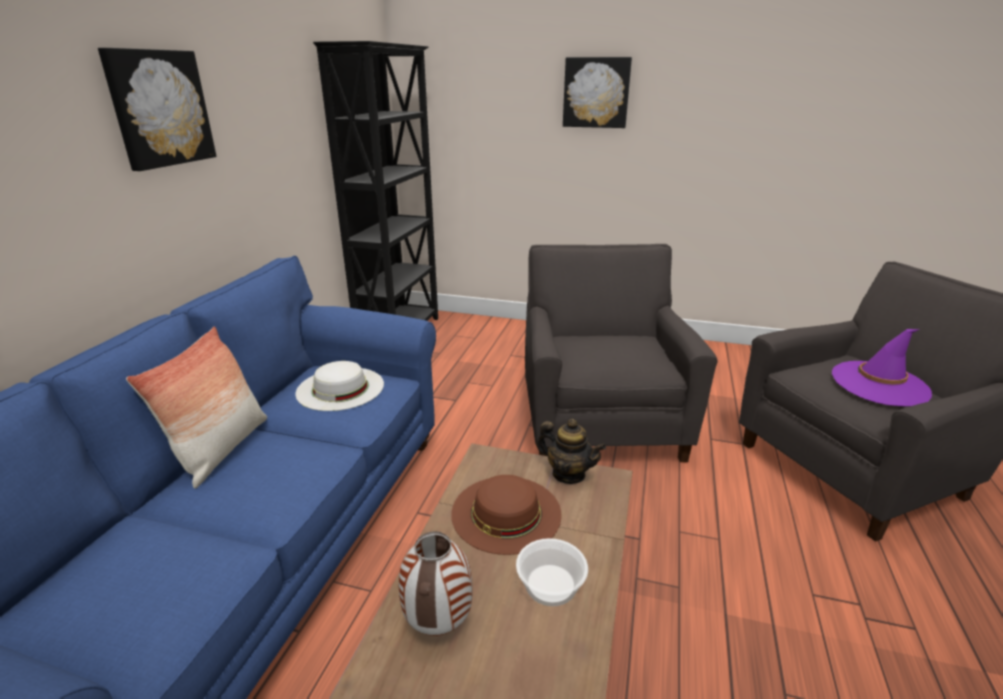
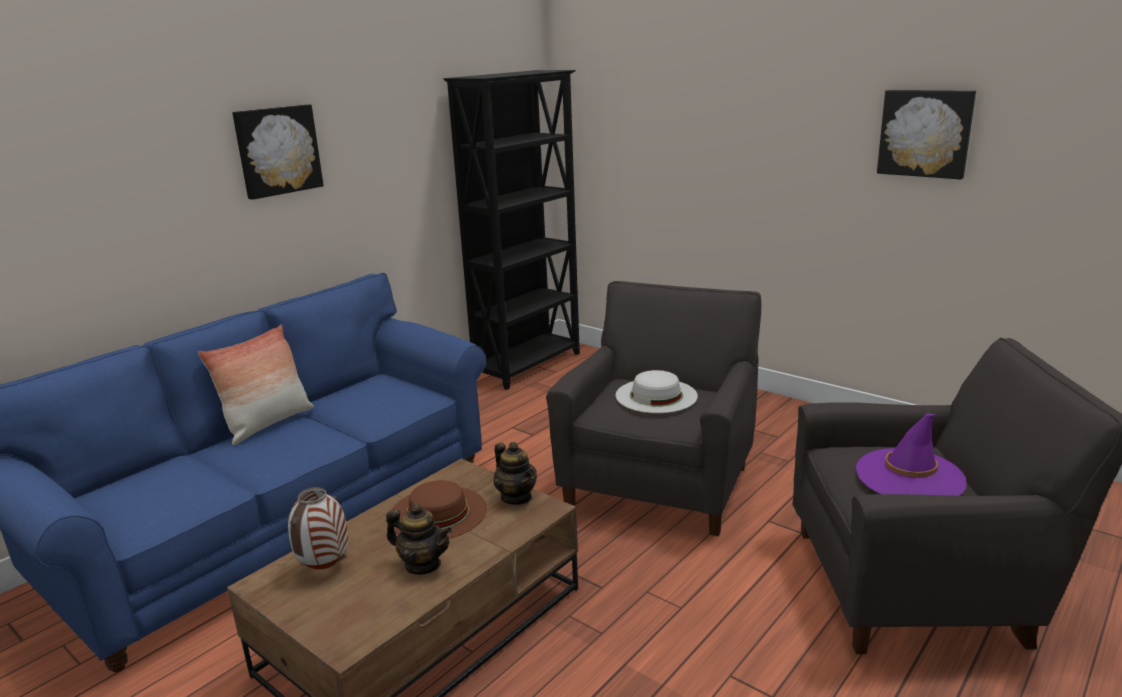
camera: 25 degrees right, 5 degrees down
white hat [296,361,384,411] -> white hat moved to [616,370,698,413]
bowl [516,538,588,606] -> teapot [386,504,452,575]
picture [563,57,632,128] -> picture moved to [877,90,976,179]

